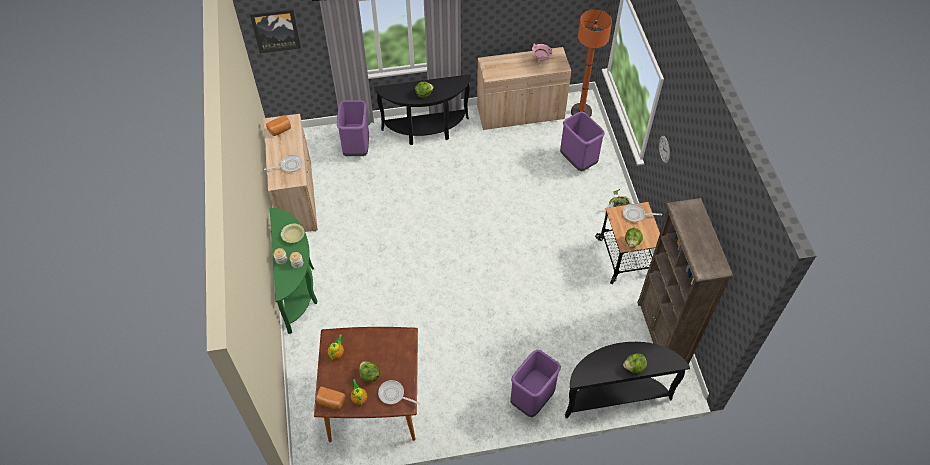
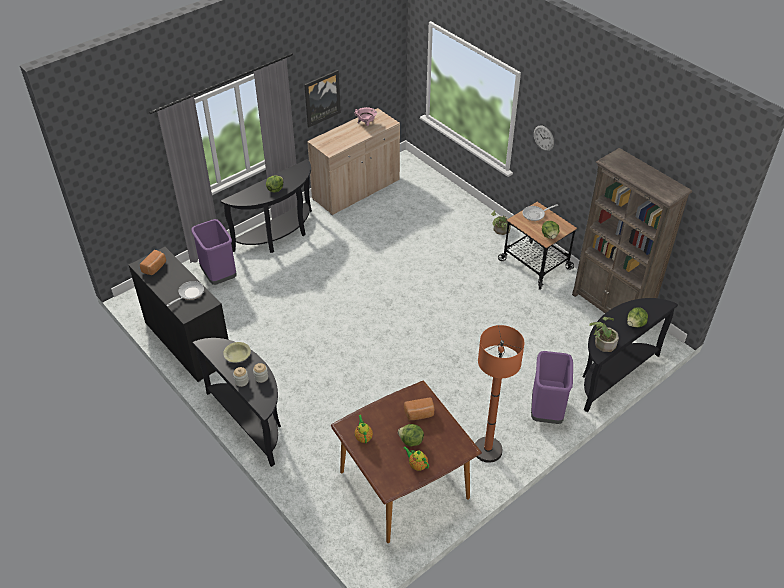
camera: 30 degrees left, 10 degrees down
picture [250,9,301,53] -> picture moved to [304,70,341,128]
beige cabinet [263,114,318,232] -> black cabinet [129,247,229,382]
green console table [270,208,318,334] -> black console table [193,338,281,467]
bread [316,387,346,410] -> bread moved to [404,397,434,420]
frying pan [378,380,420,405] -> none
purple trash can [560,112,605,171] -> none
orange floor lamp [571,10,612,117] -> orange floor lamp moved to [475,325,525,463]
none -> potted plant [589,317,619,352]

